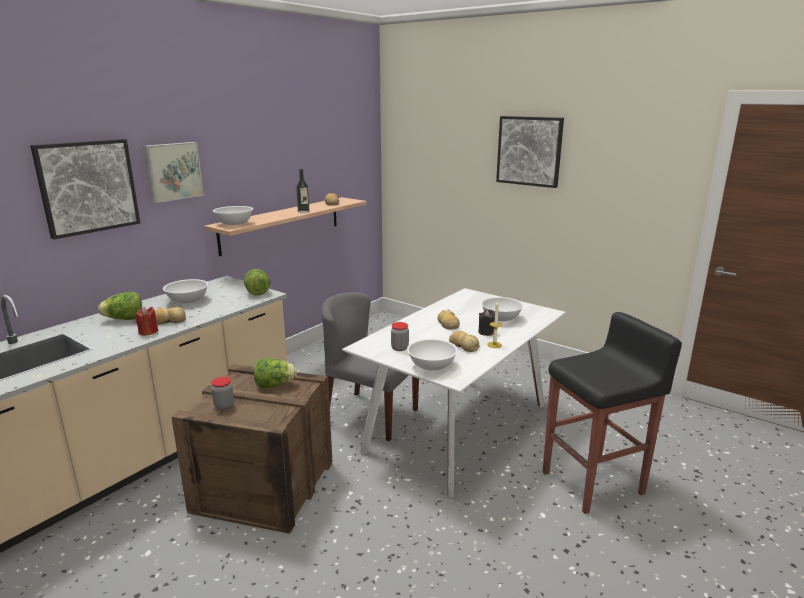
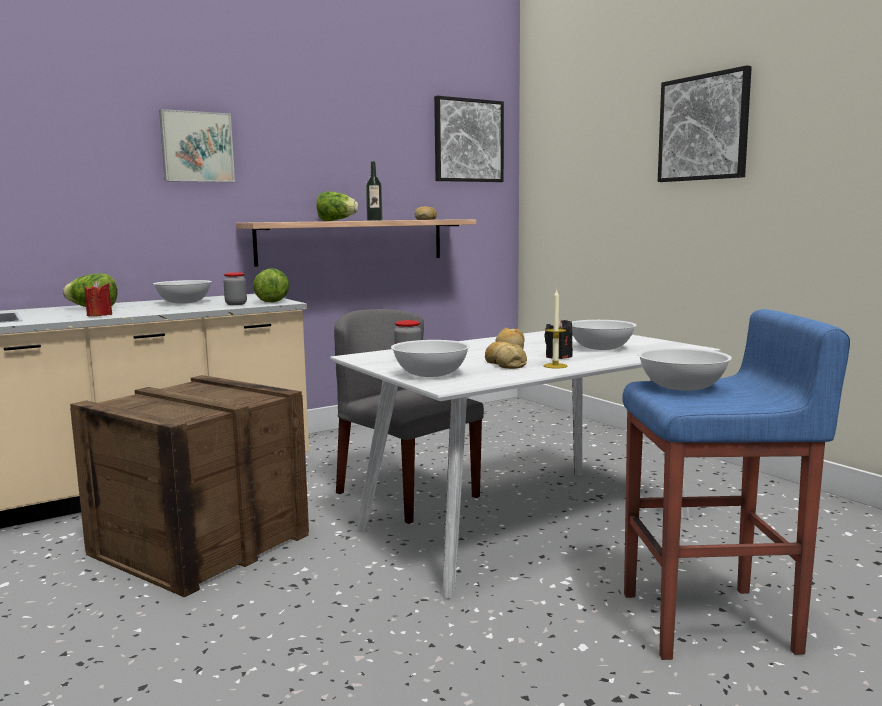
camera: 20 degrees right, 10 degrees down
picture [30,139,140,239] -> picture moved to [434,96,504,182]
bread [155,306,186,325] -> none
jar [211,377,234,410] -> jar moved to [224,272,247,305]
white bowl [213,206,253,225] -> white bowl moved to [637,348,732,391]
lettuce [254,358,297,389] -> lettuce moved to [317,191,358,221]
black stool [543,312,682,514] -> blue stool [622,309,850,660]

